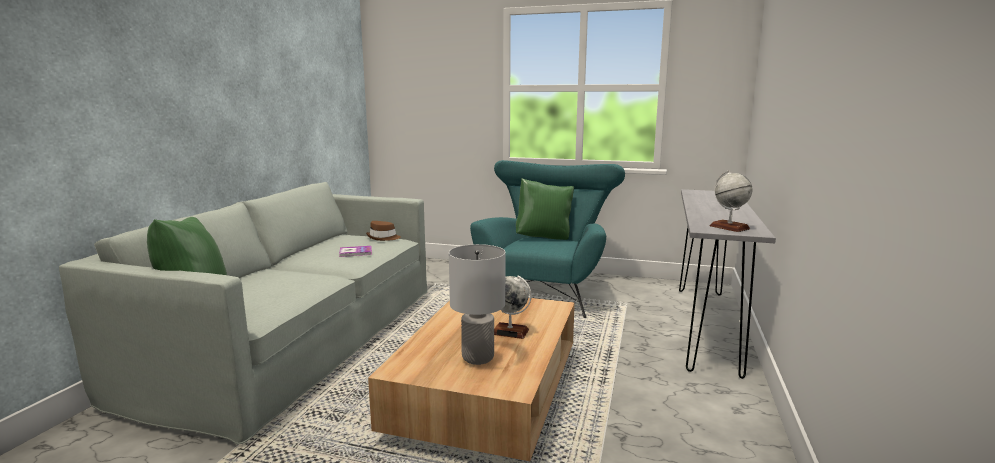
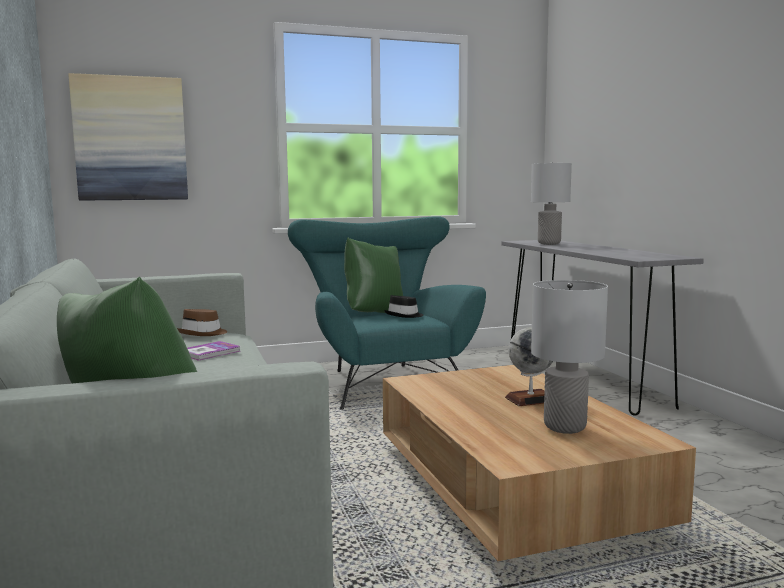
camera: 35 degrees left, 5 degrees down
globe [709,171,753,232] -> none
none -> picture [68,73,188,201]
none -> black hat [384,295,423,318]
none -> grey table lamp [531,162,572,245]

